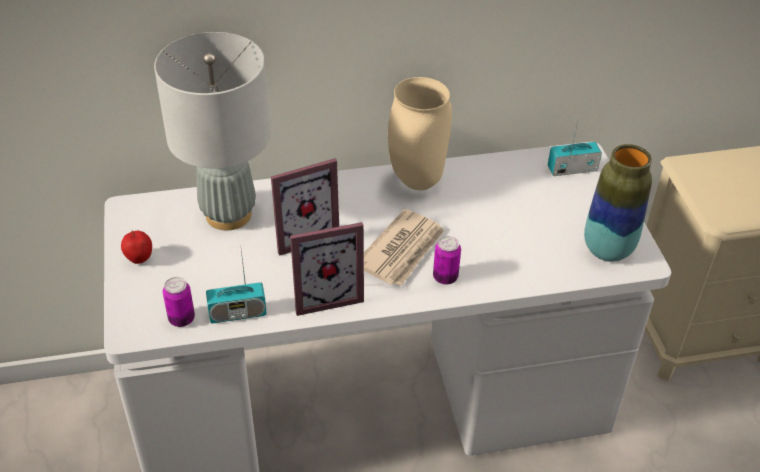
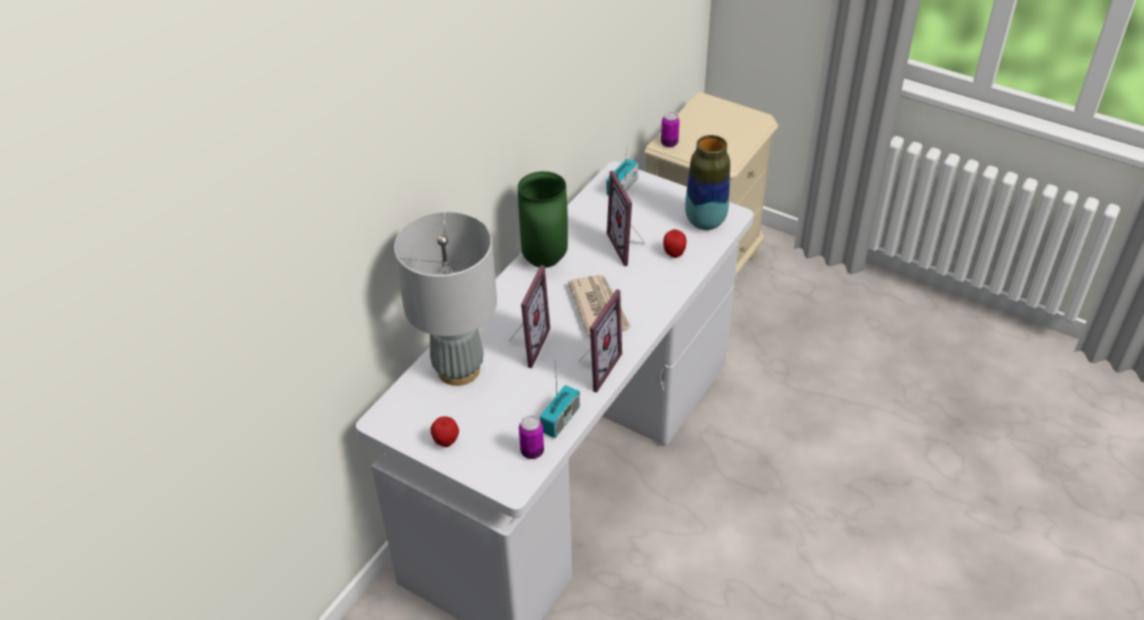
camera: 45 degrees left, 0 degrees up
beige vase [388,77,452,190] -> green vase [518,171,568,268]
can [433,236,461,285] -> can moved to [661,112,680,147]
none -> picture frame [607,171,645,266]
none -> apple [663,229,686,258]

